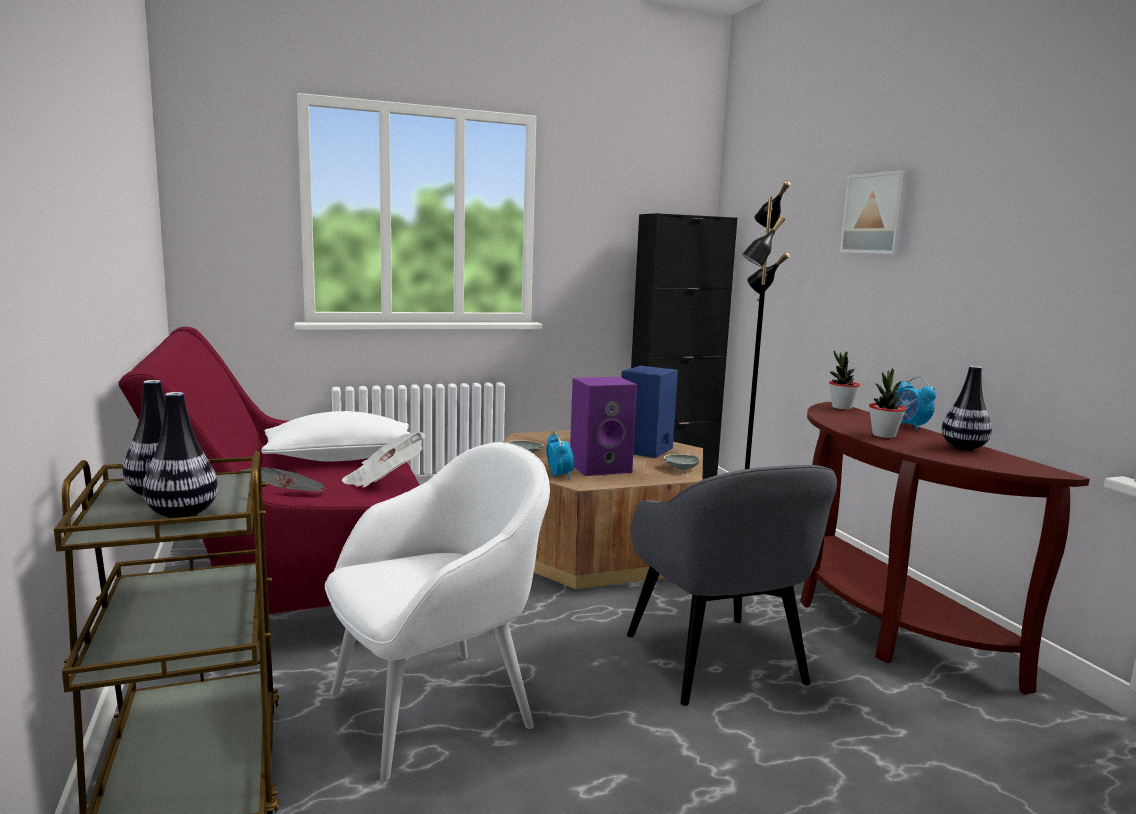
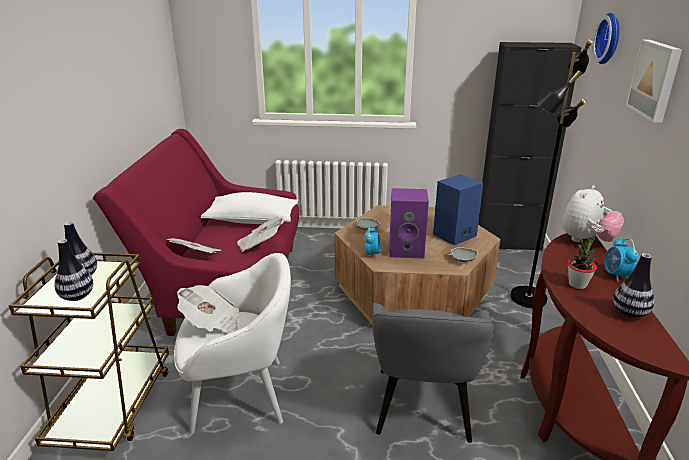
camera: 25 degrees right, 15 degrees up
potted plant [829,350,860,410] -> plush toy [562,185,624,242]
none -> newspaper [177,285,239,333]
none -> wall clock [593,13,619,64]

